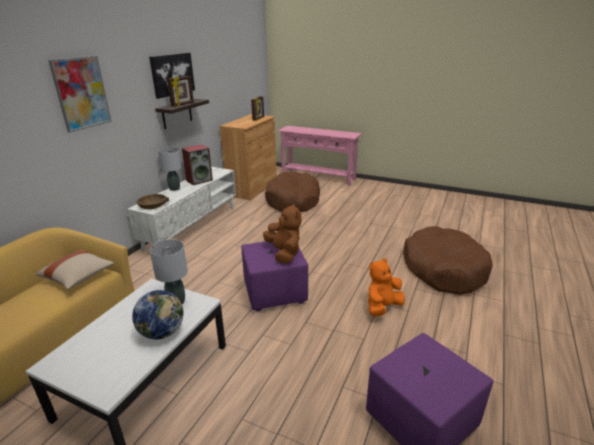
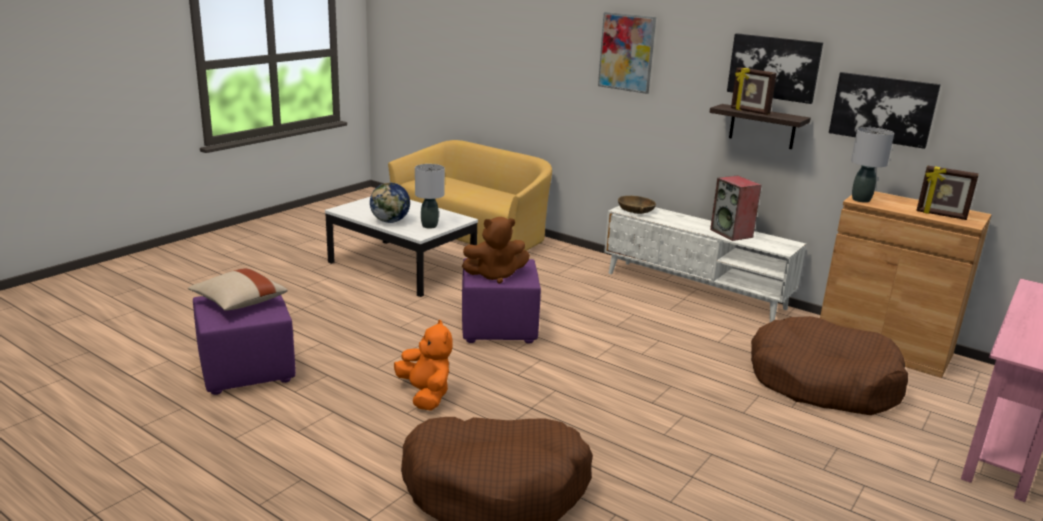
camera: 100 degrees right, 5 degrees down
beige pillow [36,250,114,290] -> beige pillow moved to [188,268,288,310]
grey table lamp [158,148,182,191] -> grey table lamp moved to [851,127,894,203]
none -> picture [829,72,941,149]

